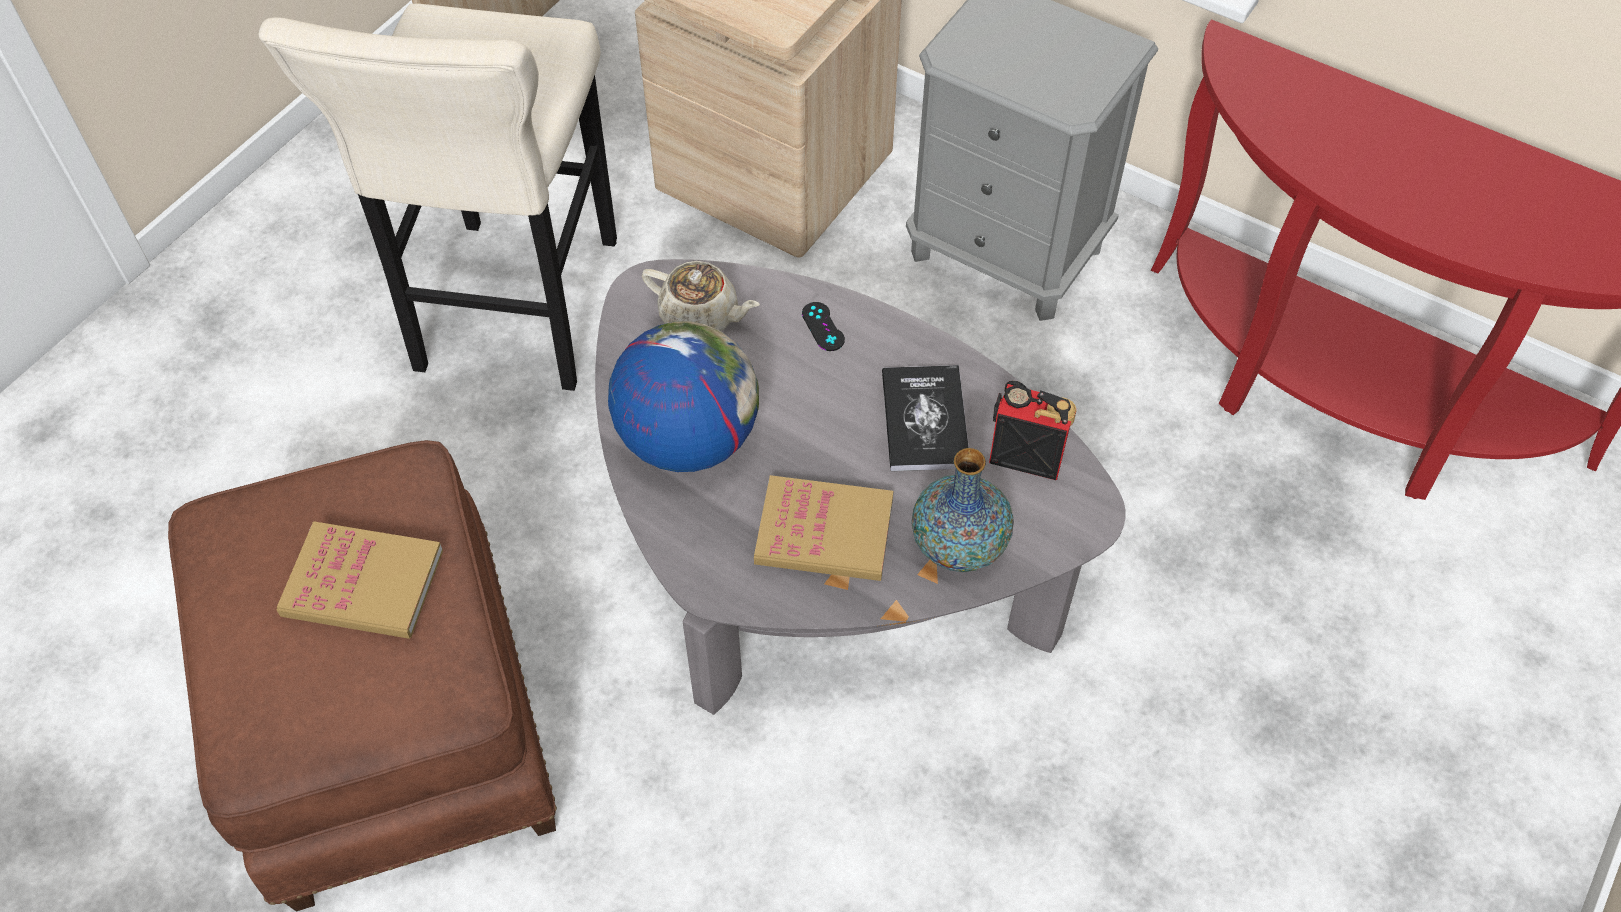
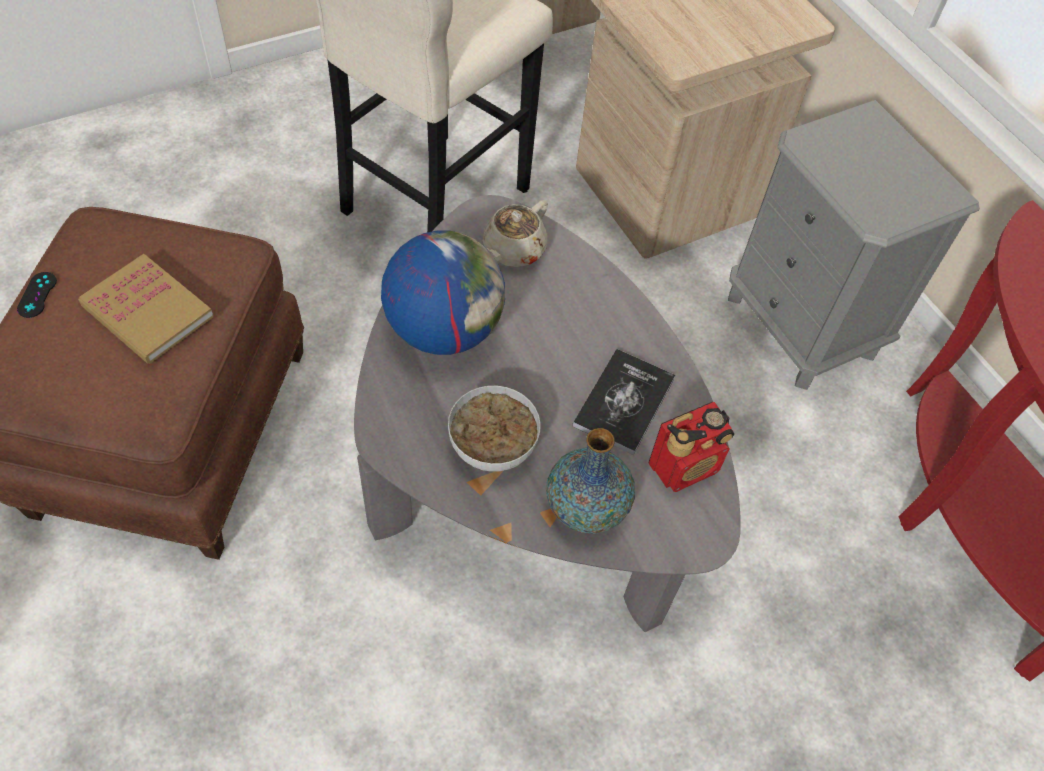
camera: 25 degrees right, 0 degrees up
beige teapot [642,261,760,331] -> beige teapot turned 75 degrees clockwise [483,200,548,267]
book [754,475,893,581] -> bowl [448,386,541,472]
black game controller [802,302,845,351] -> black game controller moved to [17,272,57,318]
radio [989,381,1076,480] -> radio turned 105 degrees clockwise [648,401,734,492]

